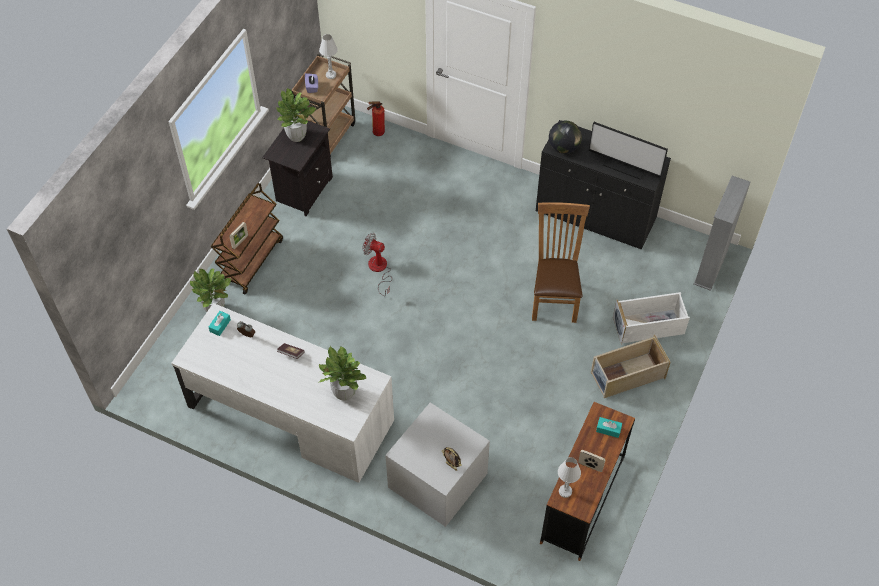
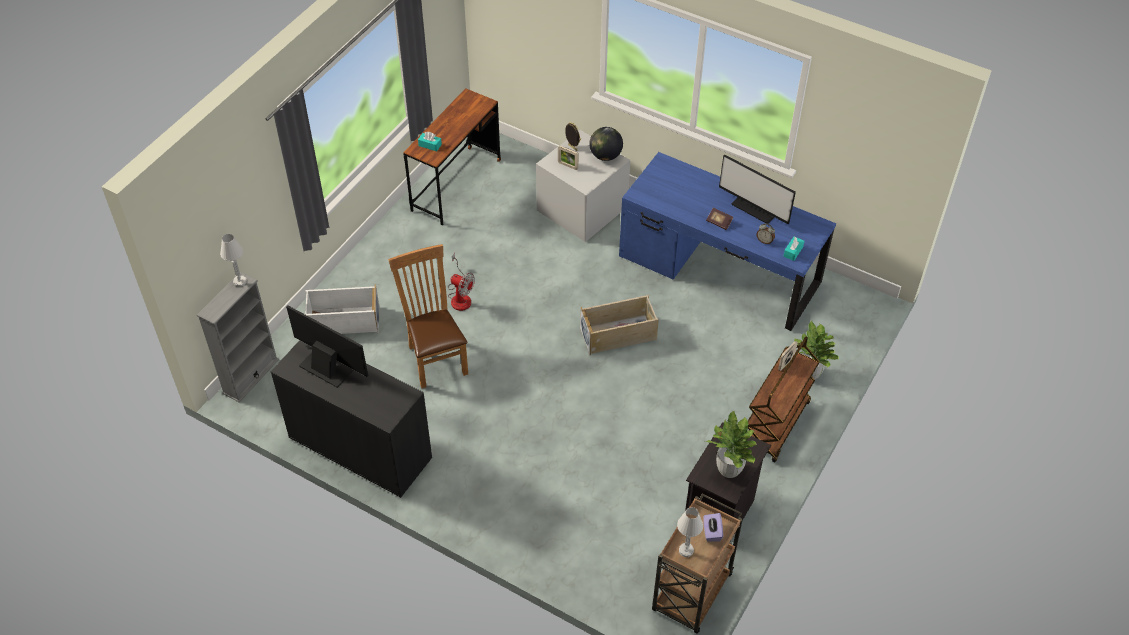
camera: 175 degrees left, 5 degrees down
white desk [171,303,394,483] -> blue desk [619,152,836,331]
potted plant [318,346,366,401] -> none
fan [362,233,392,296] -> fan moved to [448,253,475,311]
fire extinguisher [367,101,385,136] -> none
brown chair [532,202,590,323] -> brown chair turned 150 degrees clockwise [388,244,468,388]
globe [549,121,582,154] -> globe moved to [589,127,623,161]
white table lamp [558,457,581,498] -> white table lamp moved to [220,234,247,287]
picture frame [578,450,606,472] -> picture frame moved to [558,146,579,170]
beige storage box [591,335,671,398] -> beige storage box moved to [580,295,659,355]
none -> monitor [719,154,796,224]

